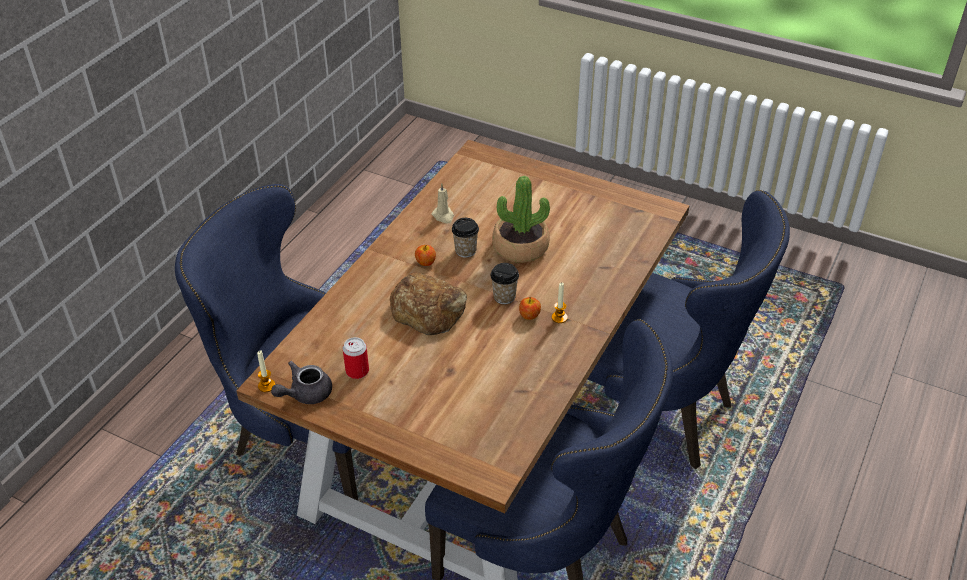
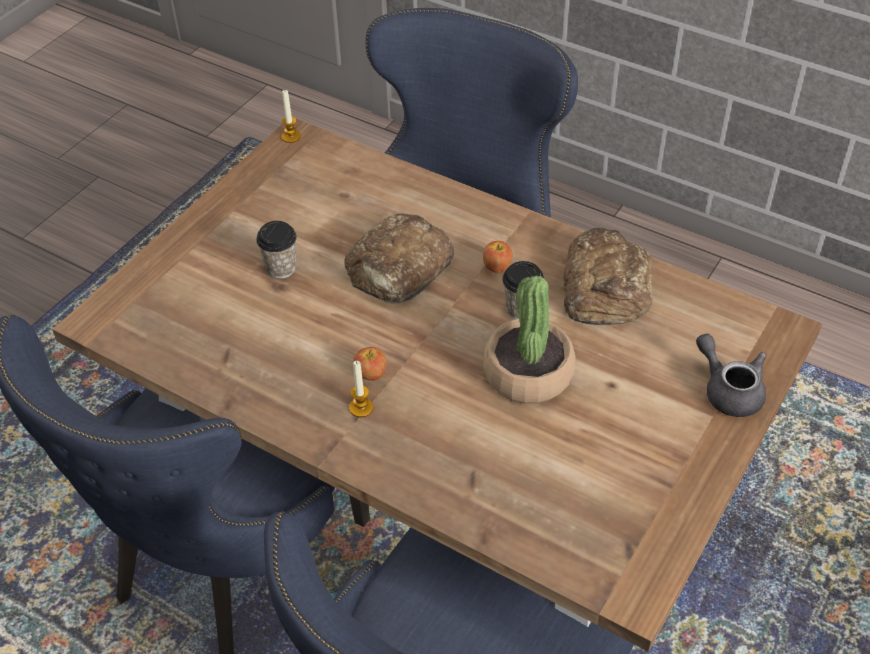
camera: 95 degrees right, 5 degrees up
grey teapot [271,361,332,404] -> grey teapot moved to [696,334,766,417]
can [343,337,369,379] -> none
beige candle [432,183,454,223] -> bread [563,228,652,325]
cup [490,263,519,304] -> cup moved to [256,221,297,279]

